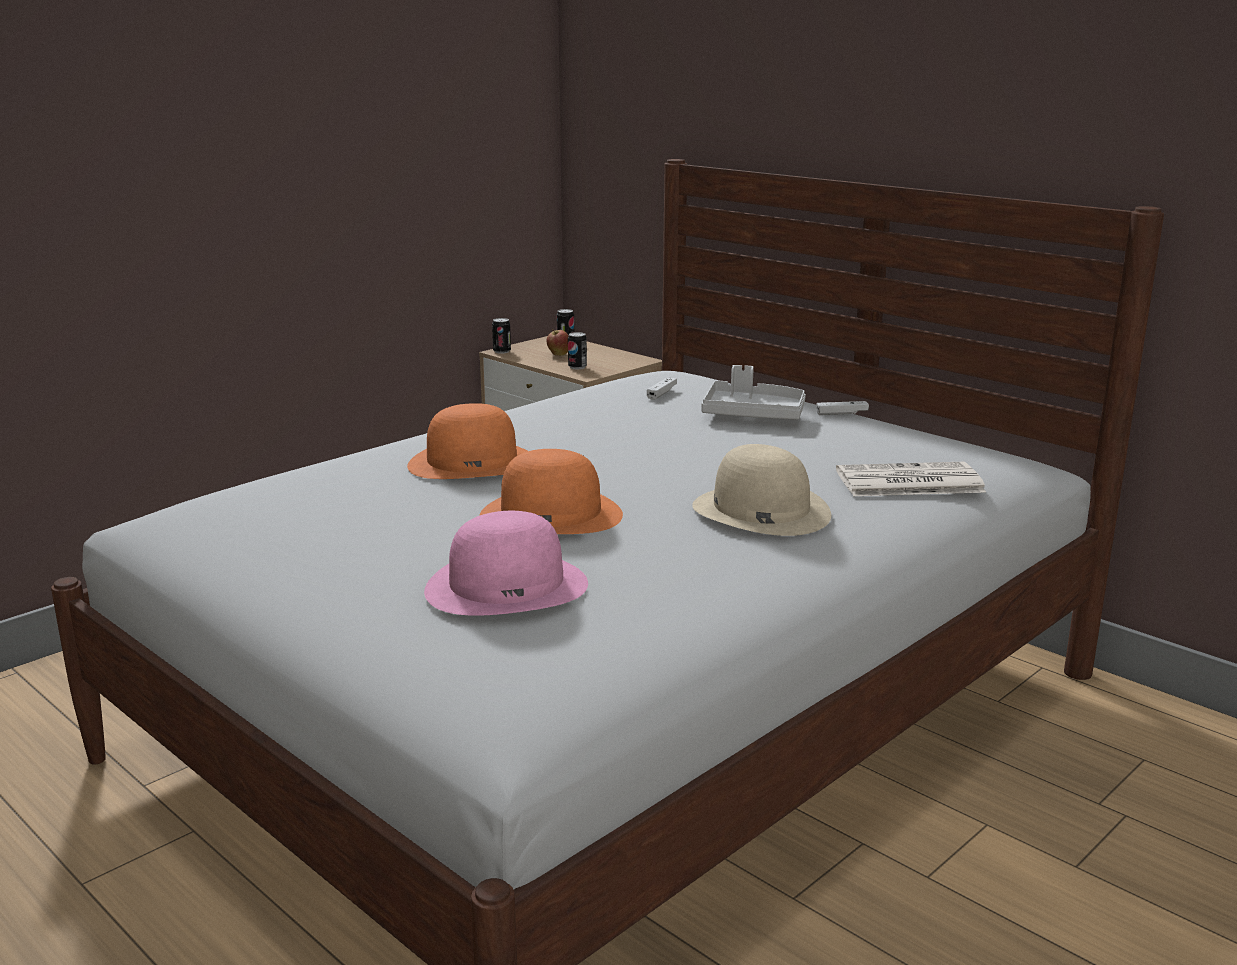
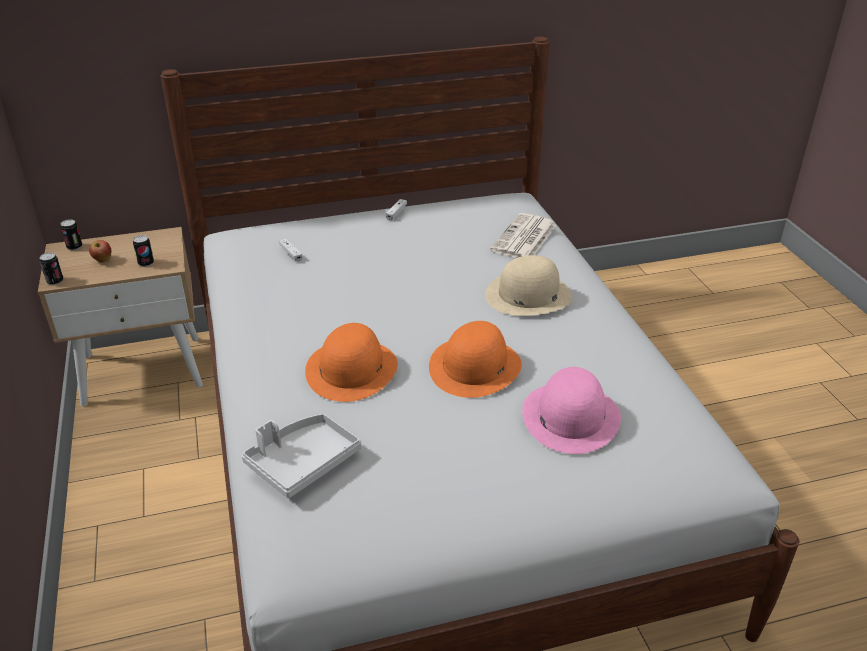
camera: 60 degrees left, 15 degrees up
grey tray [701,365,806,420] -> grey tray moved to [242,414,361,498]

